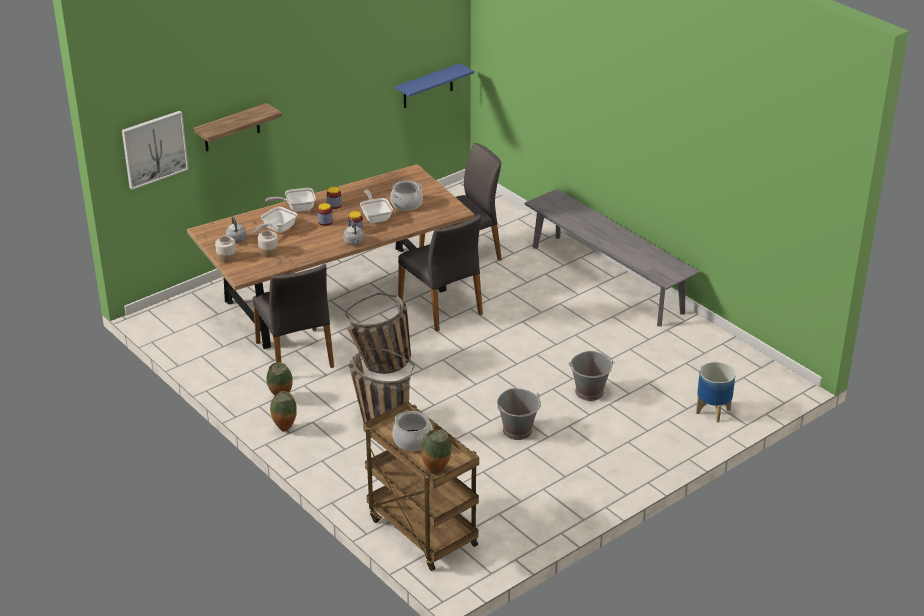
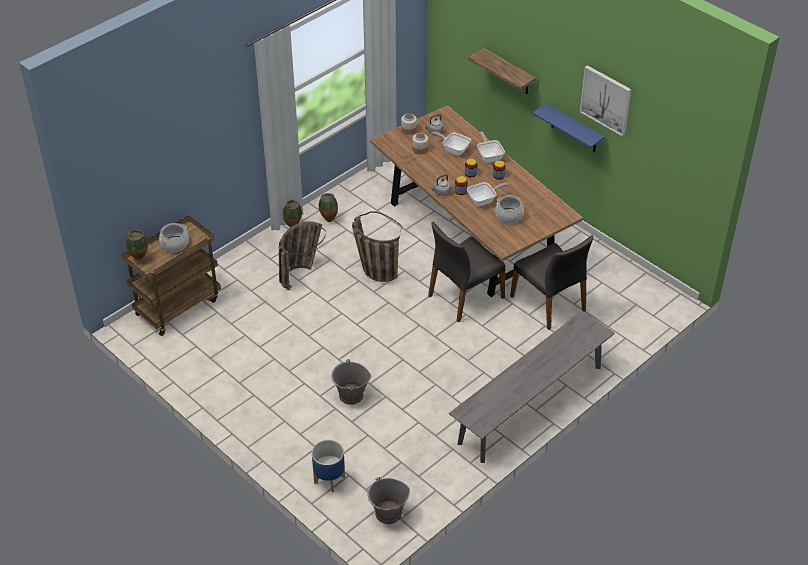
camera: 85 degrees right, 10 degrees up
picture [122,111,189,190] -> picture moved to [580,65,631,136]
grey chair [253,264,334,368] -> none
blue shelf [395,63,474,108] -> blue shelf moved to [533,103,605,153]
grey bucket [497,388,541,440] -> grey bucket moved to [368,477,410,524]

